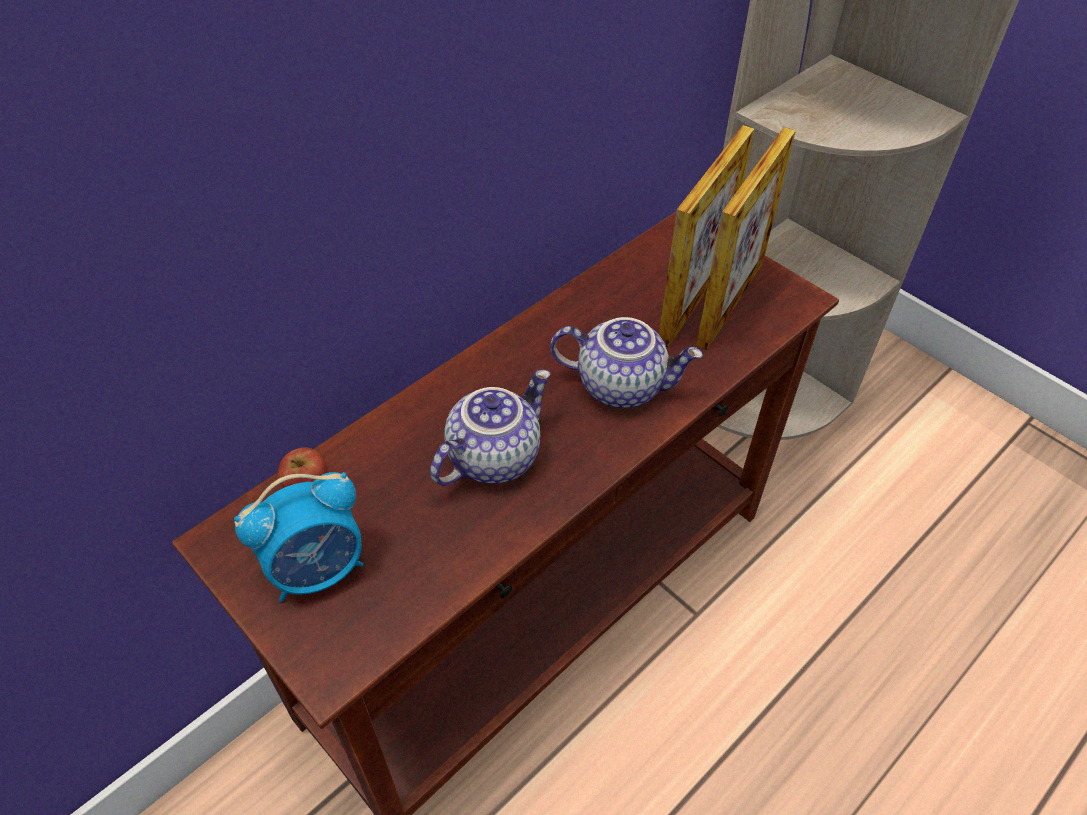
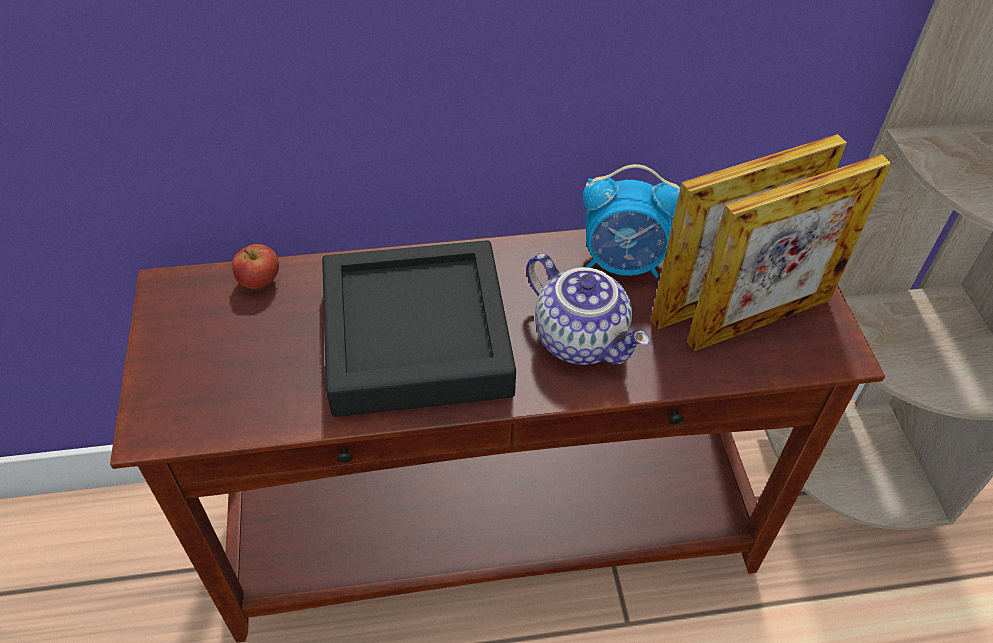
camera: 35 degrees right, 0 degrees up
alarm clock [234,472,363,602] -> alarm clock moved to [583,164,680,278]
teapot [430,370,550,486] -> black tray [322,240,516,417]

